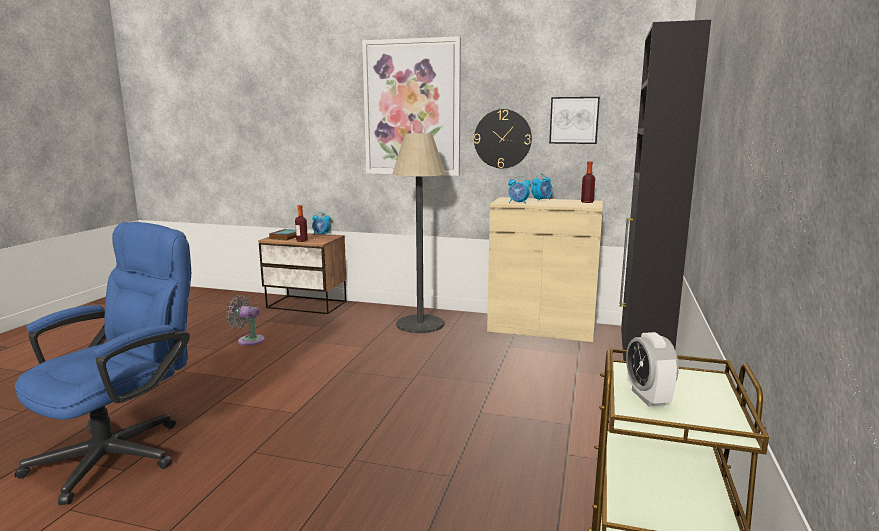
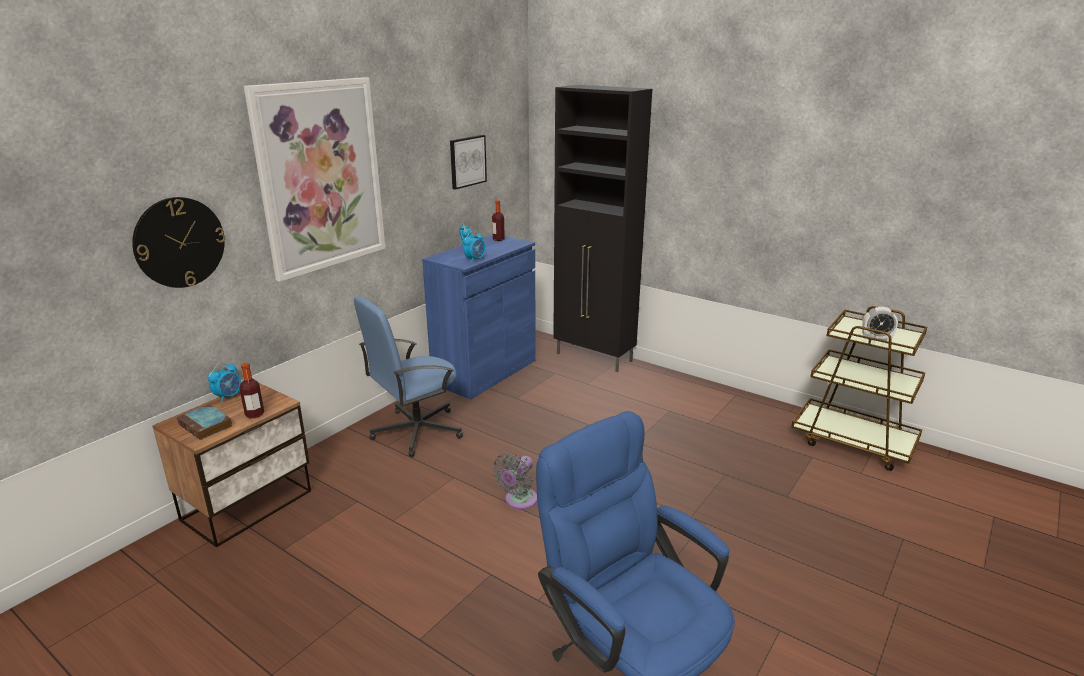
camera: 70 degrees left, 10 degrees up
grey fan [227,295,265,346] -> grey fan moved to [493,453,537,509]
floor lamp [393,133,445,333] -> blue office chair [354,296,463,457]
wall clock [474,109,532,169] -> wall clock moved to [132,197,225,288]
beige cabinet [487,197,603,342] -> blue cabinet [422,235,536,399]

